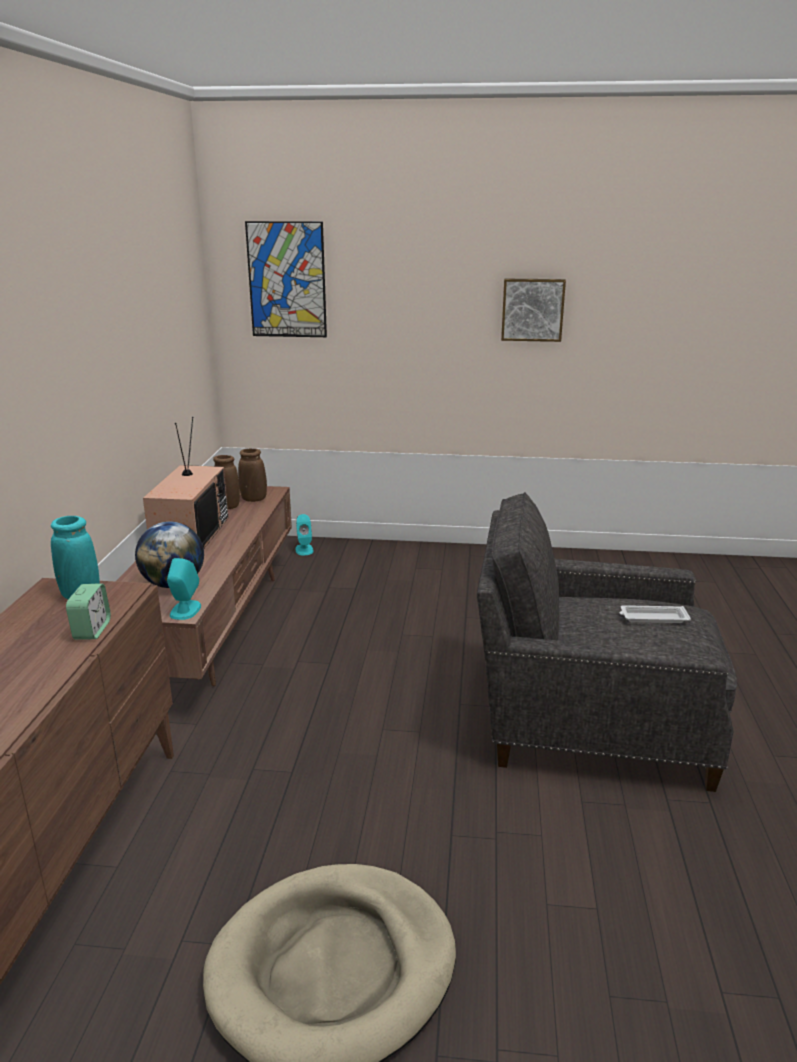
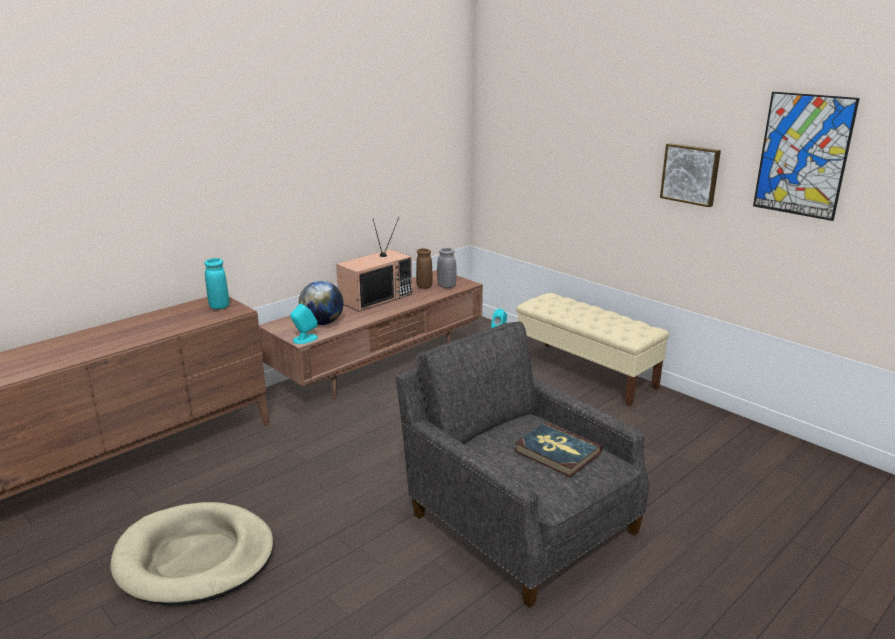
camera: 40 degrees right, 0 degrees up
alarm clock [66,584,111,640] -> none
brown vase [238,448,267,502] -> grey vase [437,248,457,288]
picture [245,221,327,337] -> picture moved to [753,92,860,221]
white tray [619,605,691,623] -> book [514,422,602,477]
none -> beige bench [516,293,670,407]

